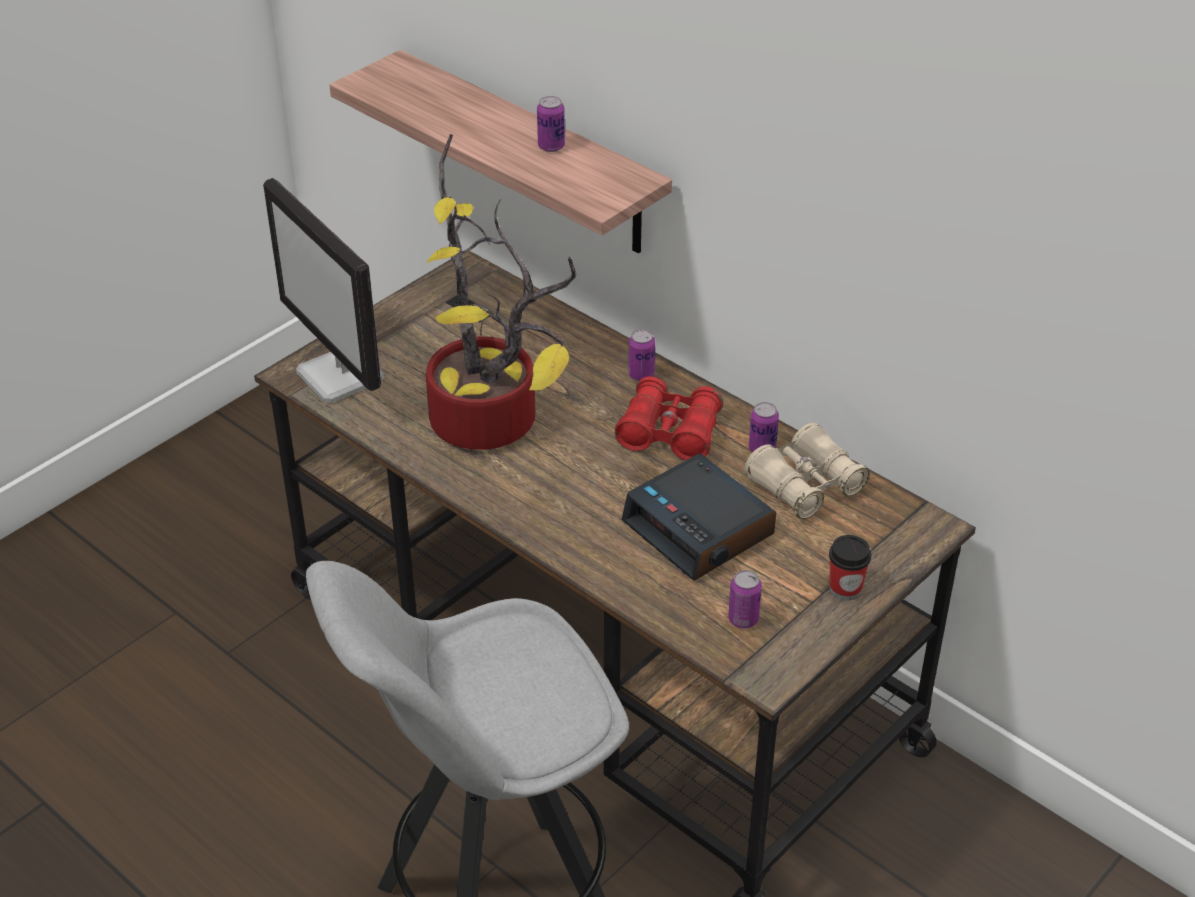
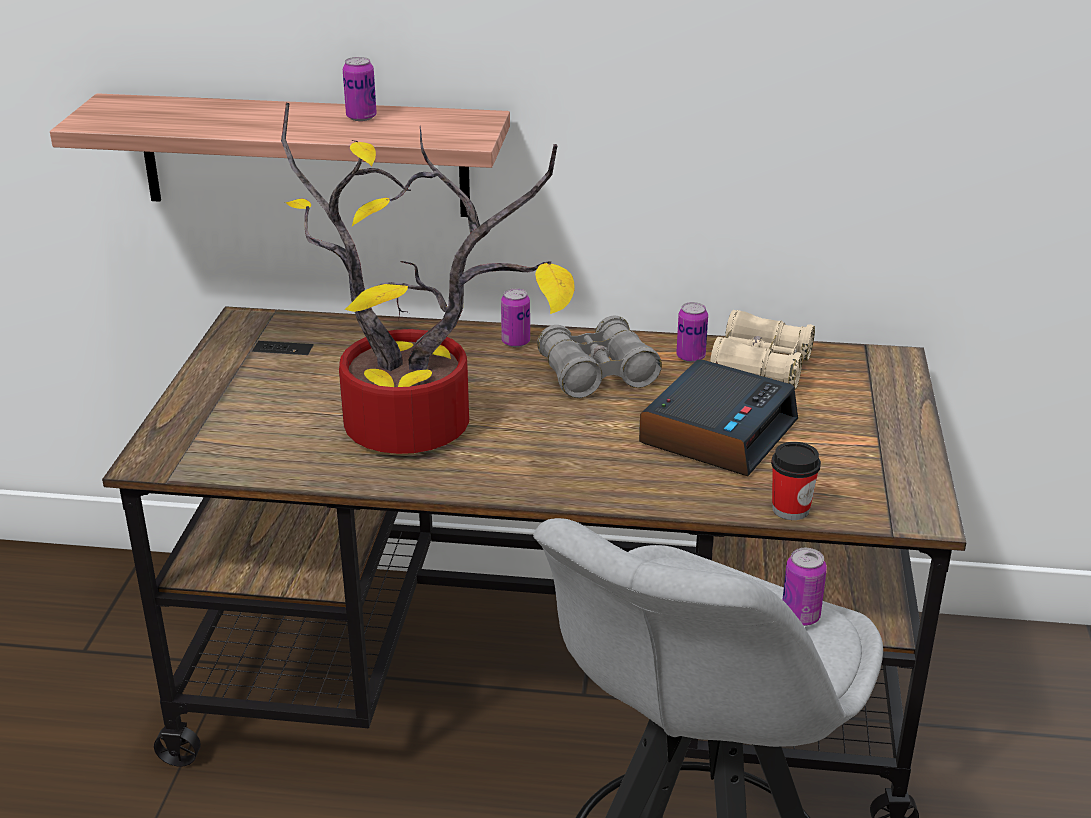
camera: 35 degrees left, 10 degrees down
monitor [263,178,384,403] -> none
red binoculars [615,376,723,461] -> grey binoculars [537,316,662,398]
alarm clock [622,453,776,581] -> alarm clock turned 75 degrees counterclockwise [639,359,798,476]
can [728,570,762,629] -> can moved to [782,548,827,626]
cup [829,535,871,601] -> cup moved to [771,442,821,520]

